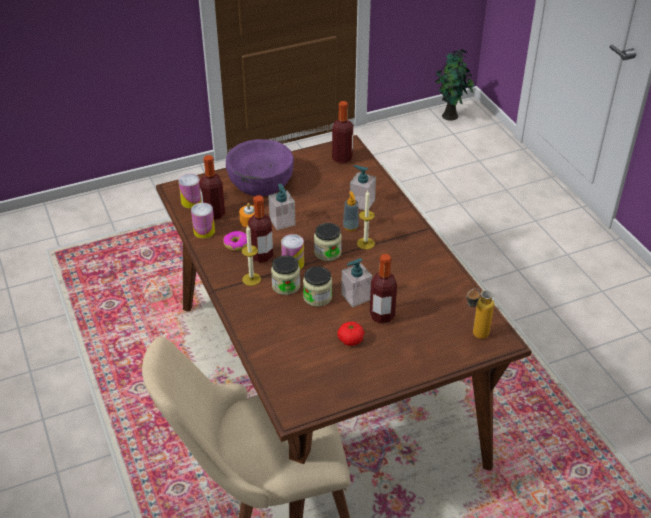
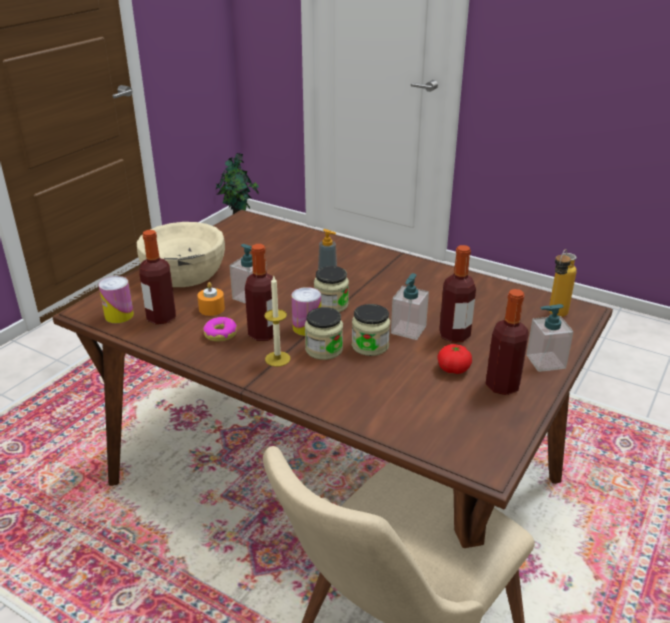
camera: 35 degrees left, 10 degrees down
can [191,203,215,239] -> none
purple bowl [226,139,294,196] -> beige bowl [137,222,225,287]
bottle [332,101,353,164] -> bottle moved to [486,289,529,395]
soap dispenser [350,165,376,210] -> soap dispenser moved to [526,304,573,372]
candle [357,191,375,250] -> none

